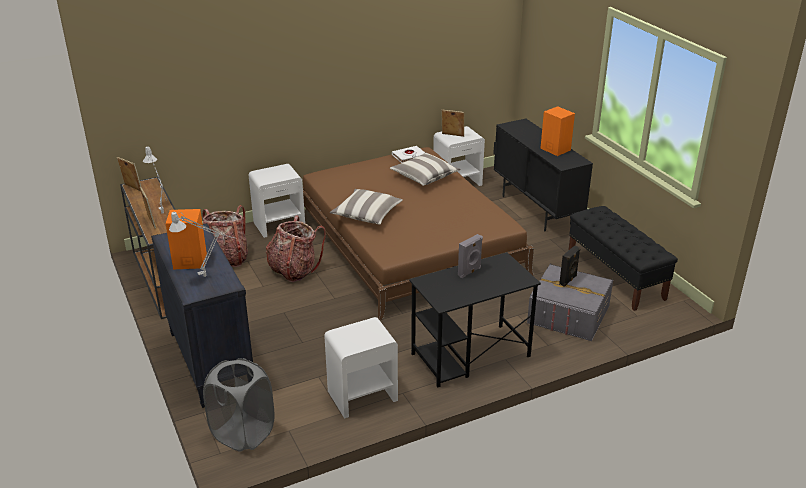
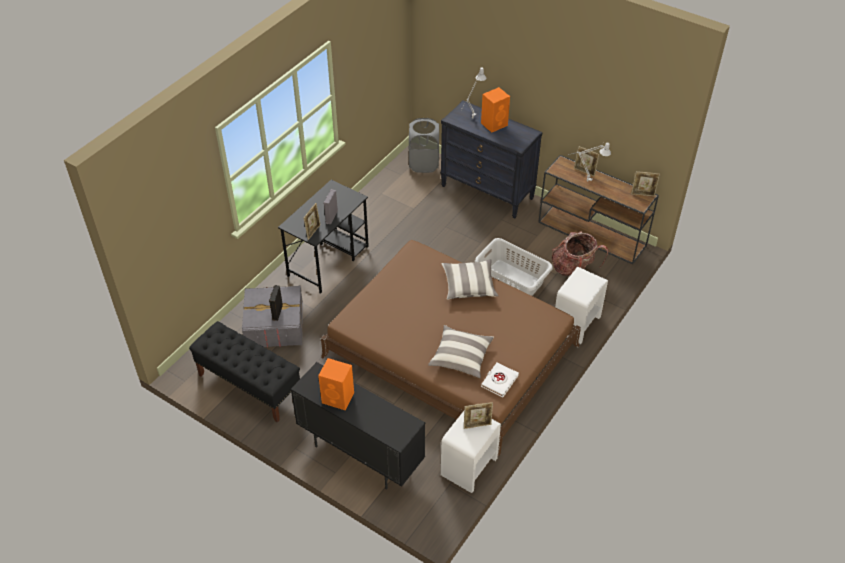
camera: 150 degrees right, 15 degrees up
backpack [266,215,326,282] -> grey laundry basket [475,238,553,296]
white nightstand [324,317,398,419] -> none
none -> picture frame [304,203,320,240]

